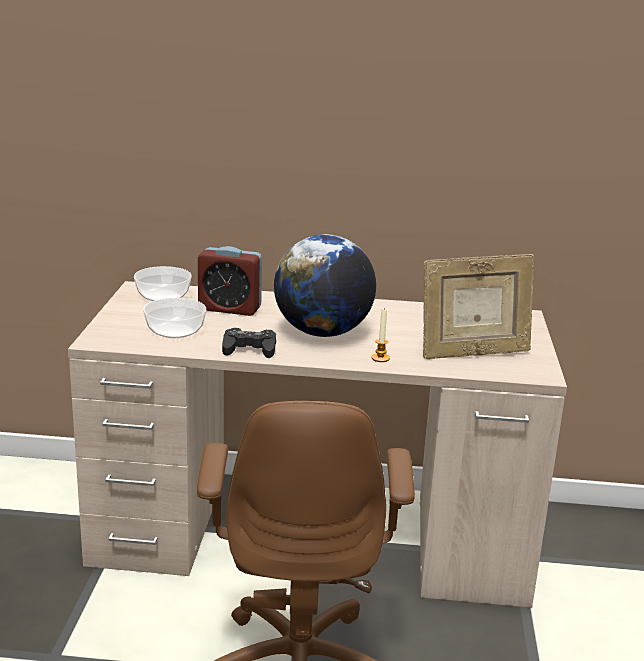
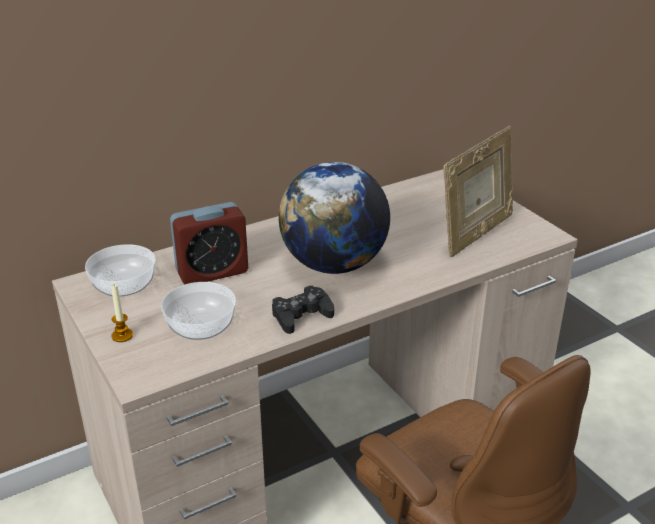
camera: 35 degrees left, 10 degrees up
candle [371,309,390,362] -> candle moved to [111,284,133,342]

